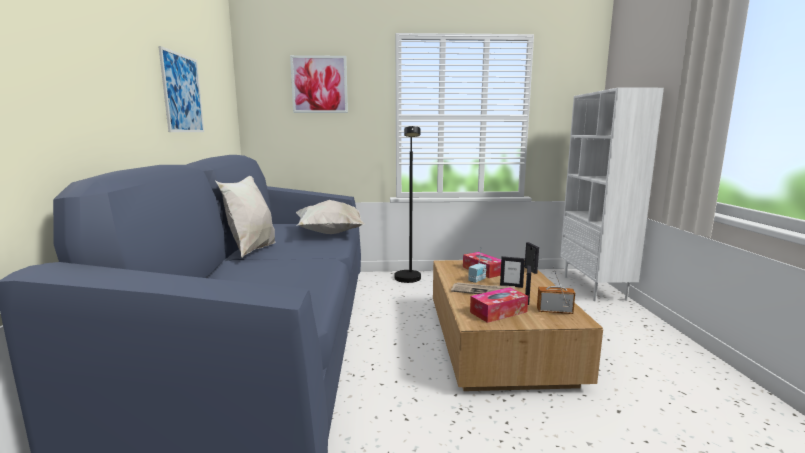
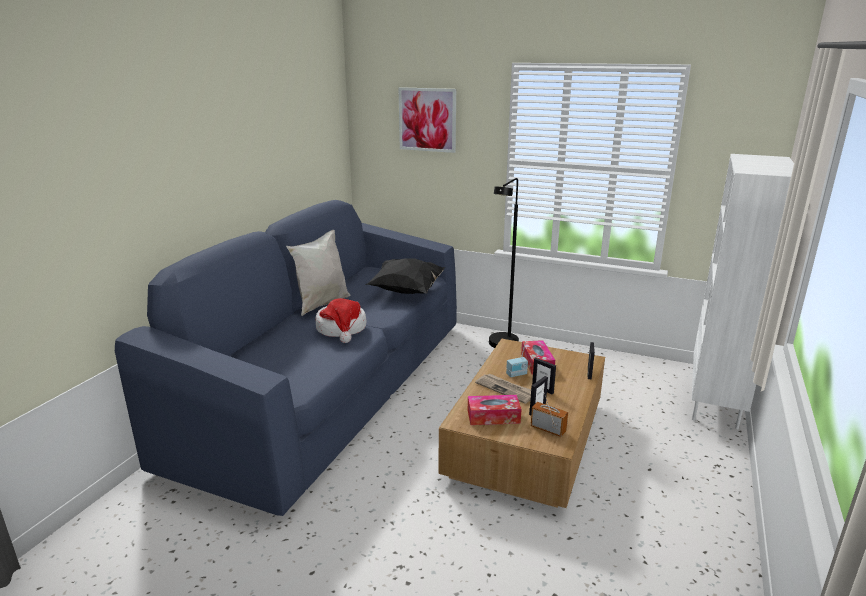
camera: 25 degrees right, 10 degrees up
picture [158,46,204,132] -> none
white pillow [296,200,364,234] -> black pillow [365,258,445,294]
none -> hat [315,298,367,343]

